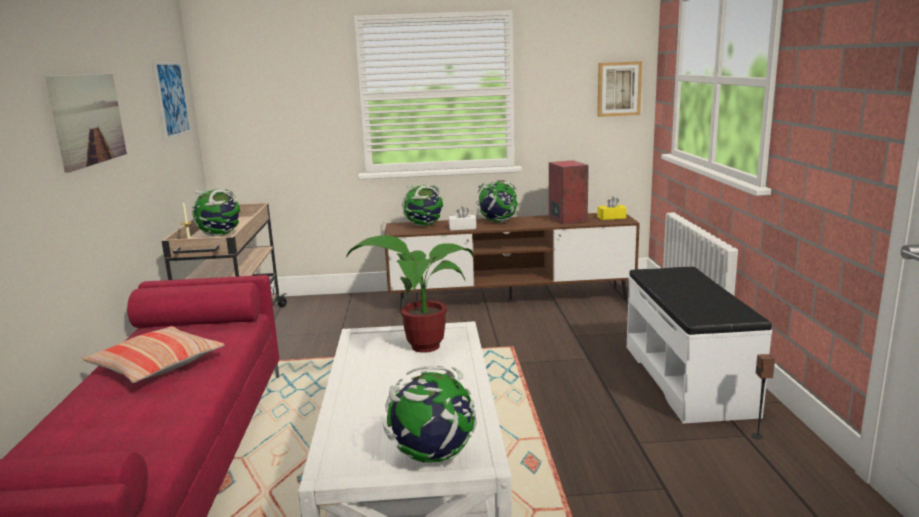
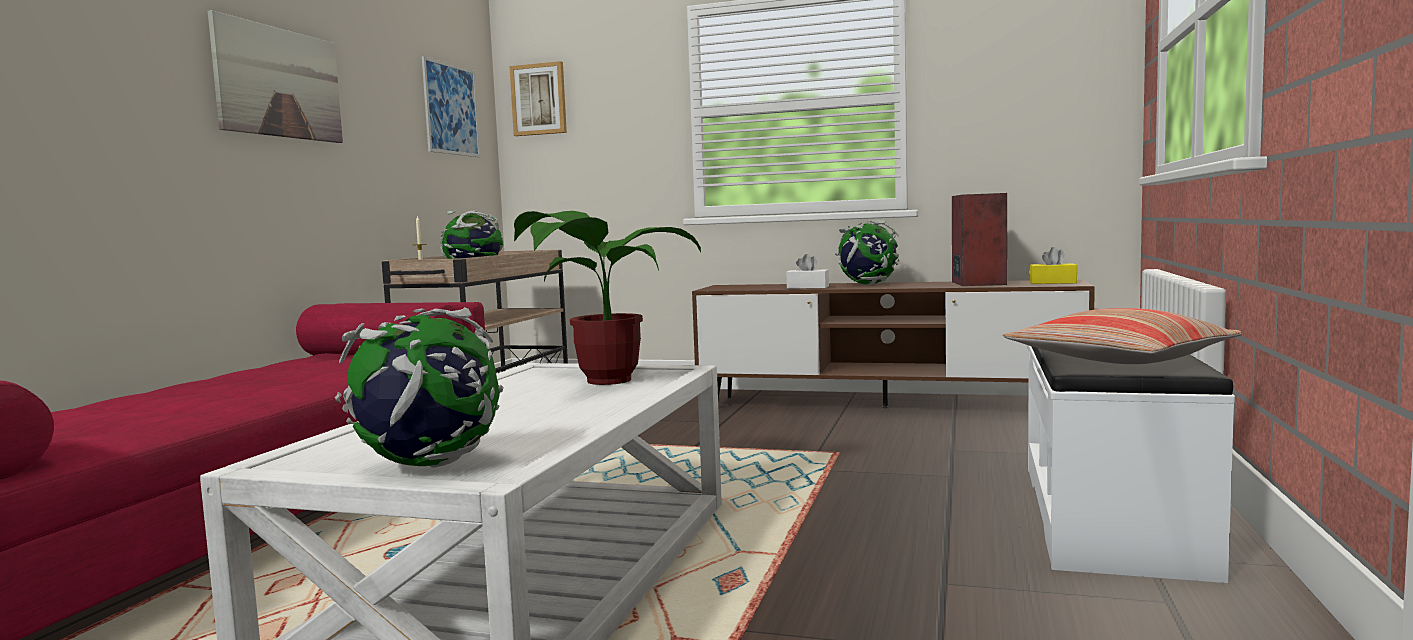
camera: 20 degrees right, 10 degrees down
pillow [83,326,225,383] -> pillow moved to [1003,308,1242,364]
globe [402,184,443,226] -> none
picture [597,61,642,117] -> picture moved to [509,61,567,136]
speaker [752,354,775,440] -> none

